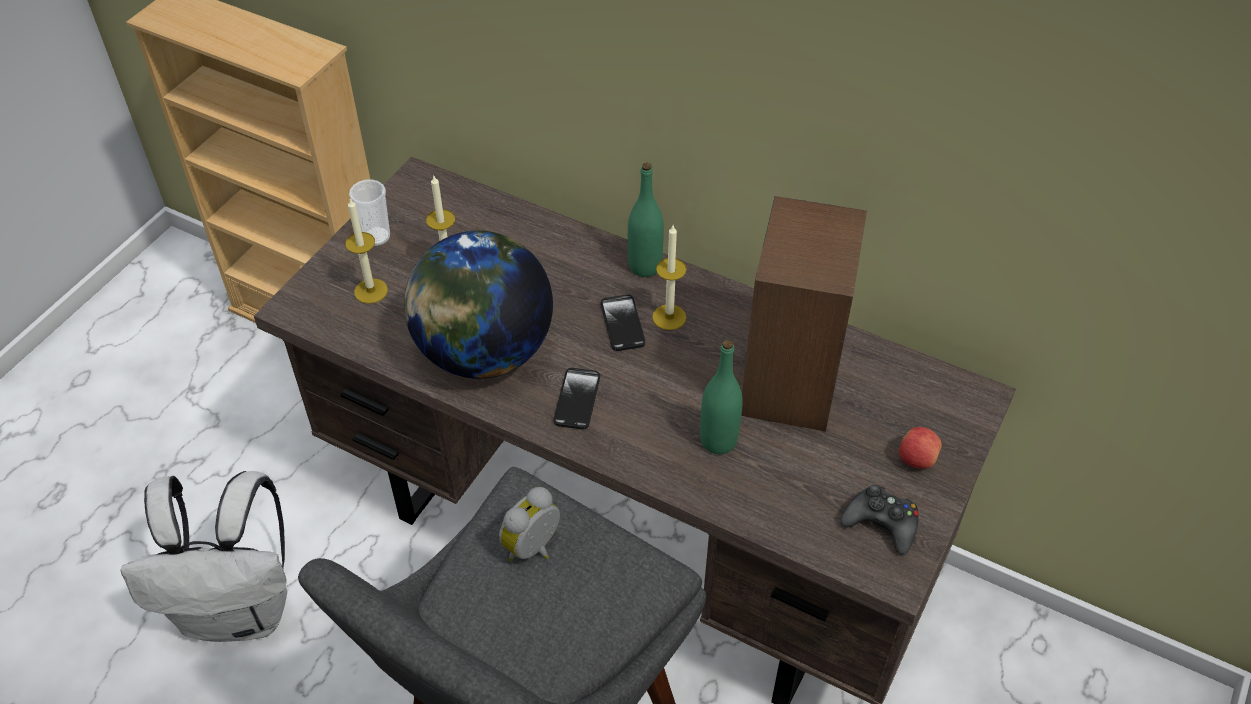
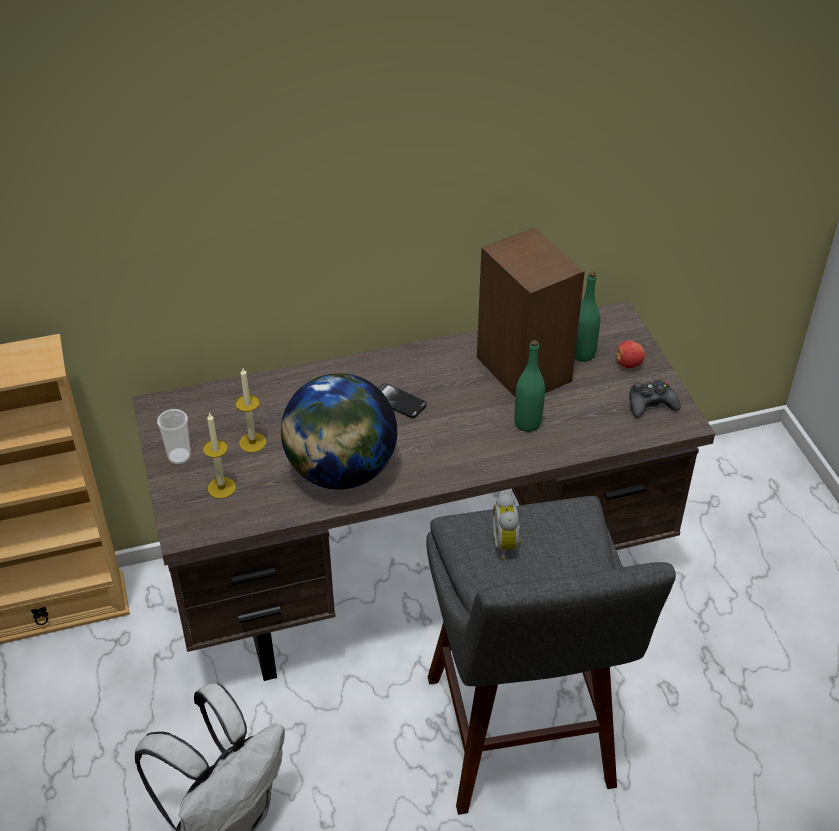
camera: 45 degrees left, 5 degrees down
phone [553,368,600,430] -> none
green bottle [628,163,664,277] -> green bottle moved to [575,272,600,362]
candle [652,226,687,330] -> none

